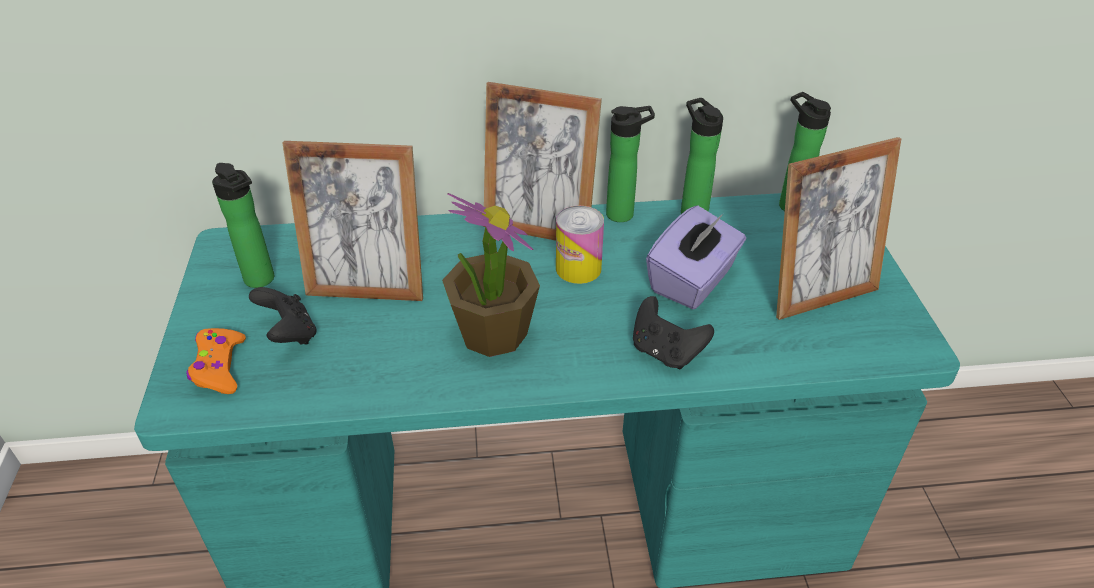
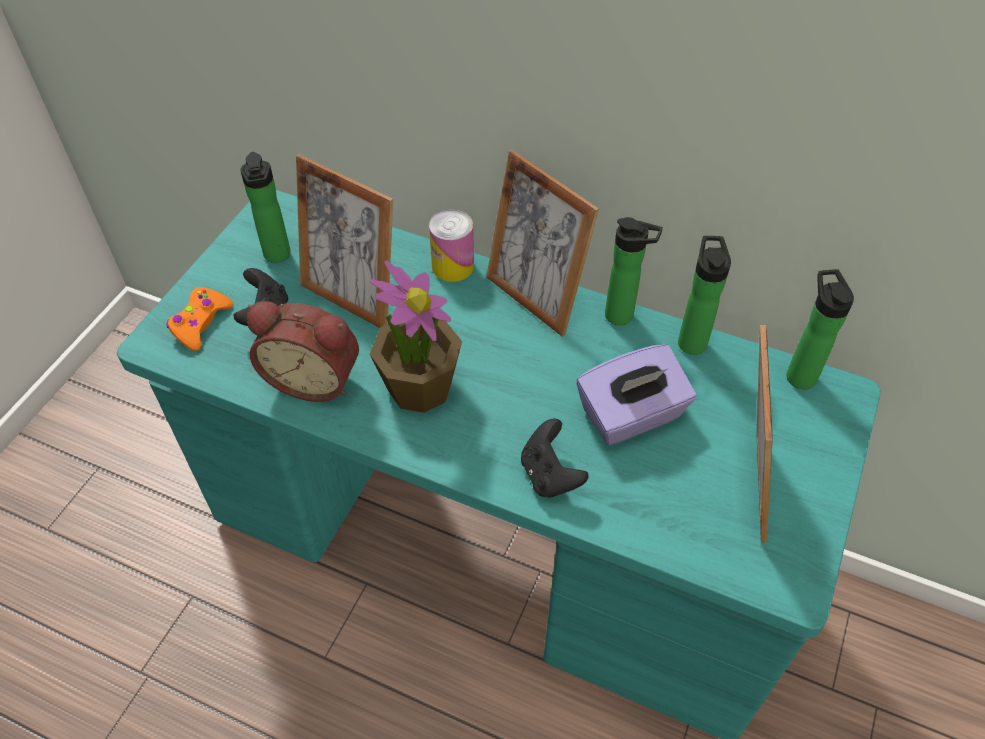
camera: 30 degrees right, 10 degrees up
can [556,206,604,284] -> can moved to [429,210,474,282]
picture frame [776,137,901,320] -> picture frame turned 90 degrees counterclockwise [757,325,773,543]
none -> alarm clock [247,301,359,402]

